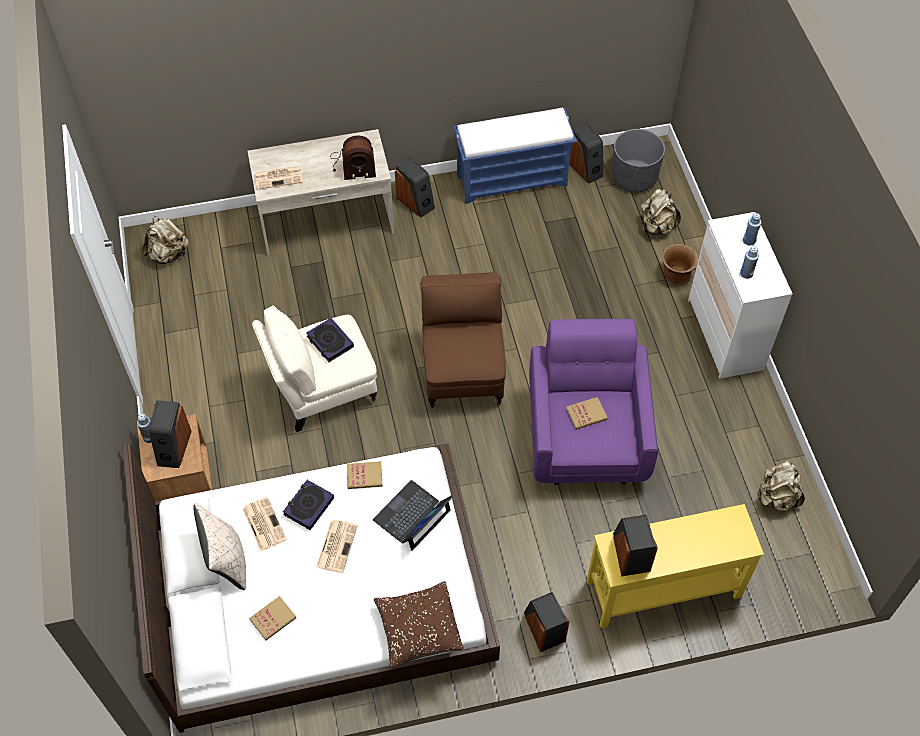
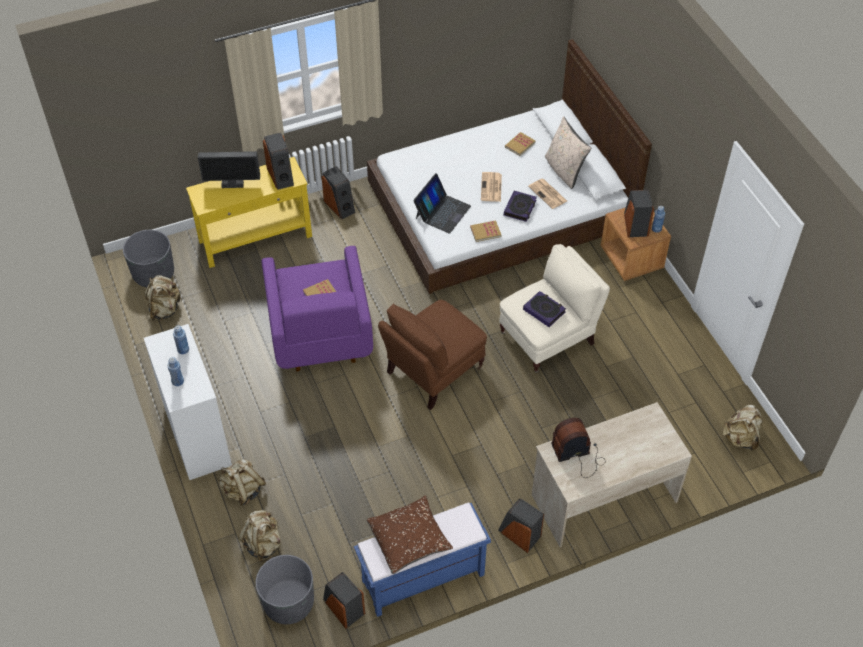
camera: 170 degrees right, 5 degrees down
newspaper [255,166,303,189] -> none
brown pillow [374,581,464,668] -> brown pillow moved to [367,495,453,574]
brown armchair [420,272,506,408] -> brown armchair turned 60 degrees clockwise [378,300,487,410]
brown planter [662,244,699,283] -> beige backpack [218,458,266,506]
none -> grey planter [123,230,174,287]
none -> monitor [198,151,260,188]

